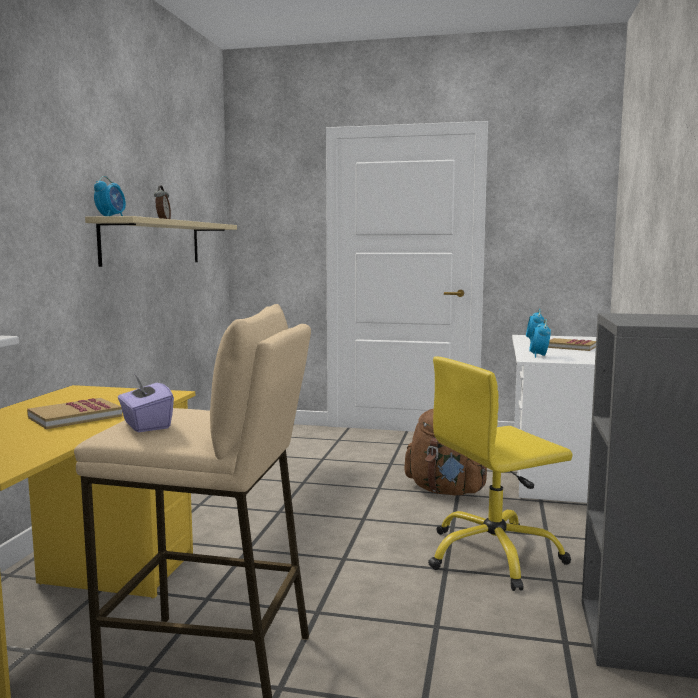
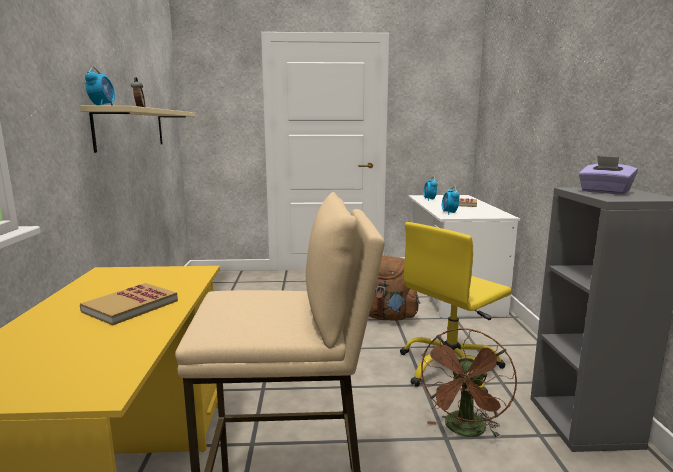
camera: 15 degrees left, 5 degrees up
purple tissue box [118,373,174,432] -> purple tissue box moved to [579,156,638,194]
none -> brown fan [418,328,517,439]

